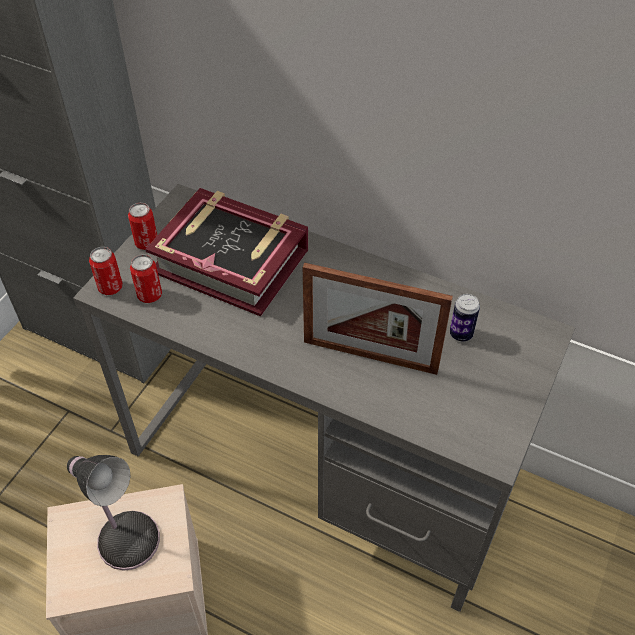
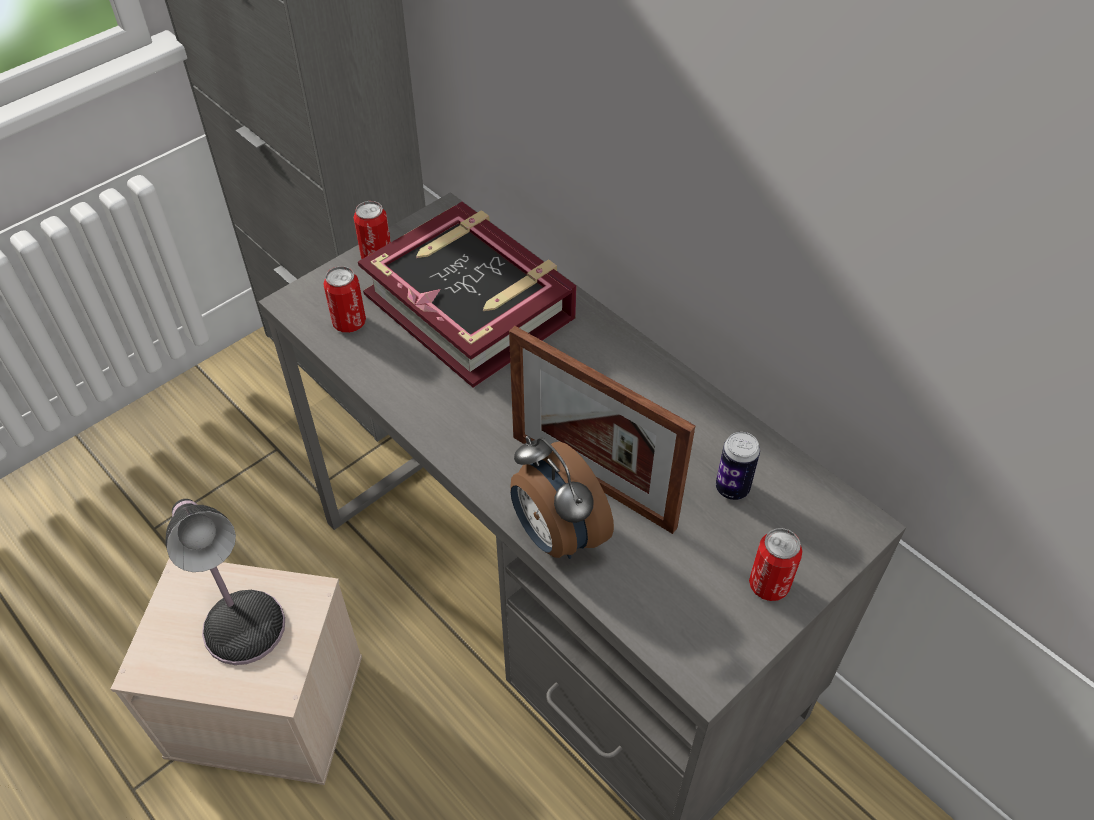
camera: 20 degrees right, 0 degrees up
can [89,247,123,295] -> can moved to [749,528,803,601]
none -> alarm clock [511,436,614,559]

